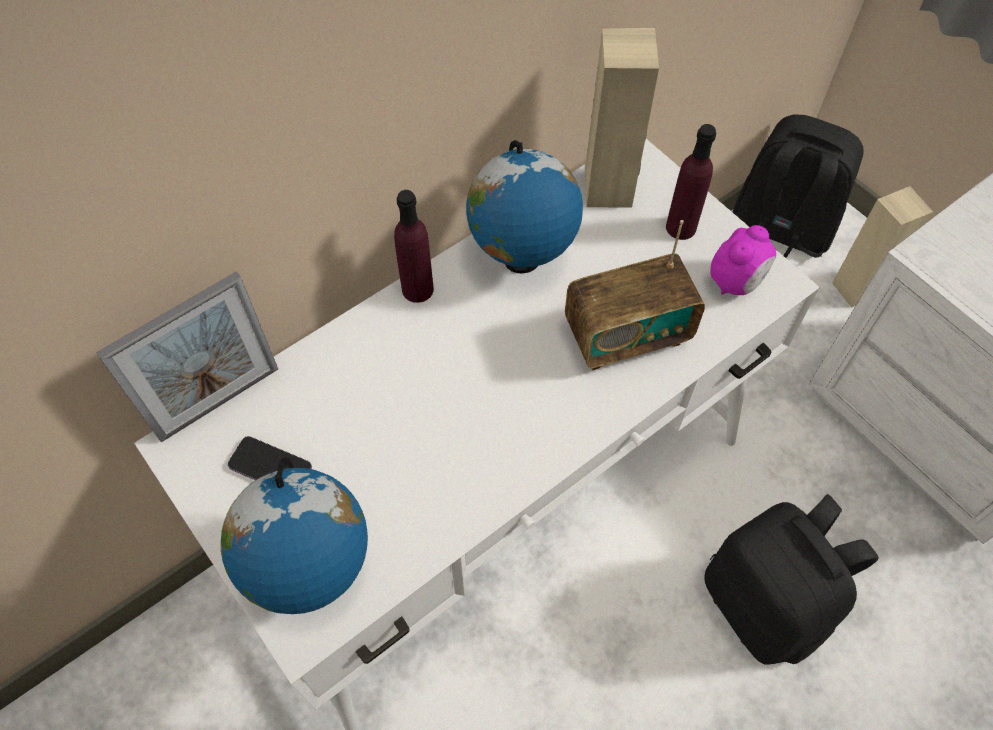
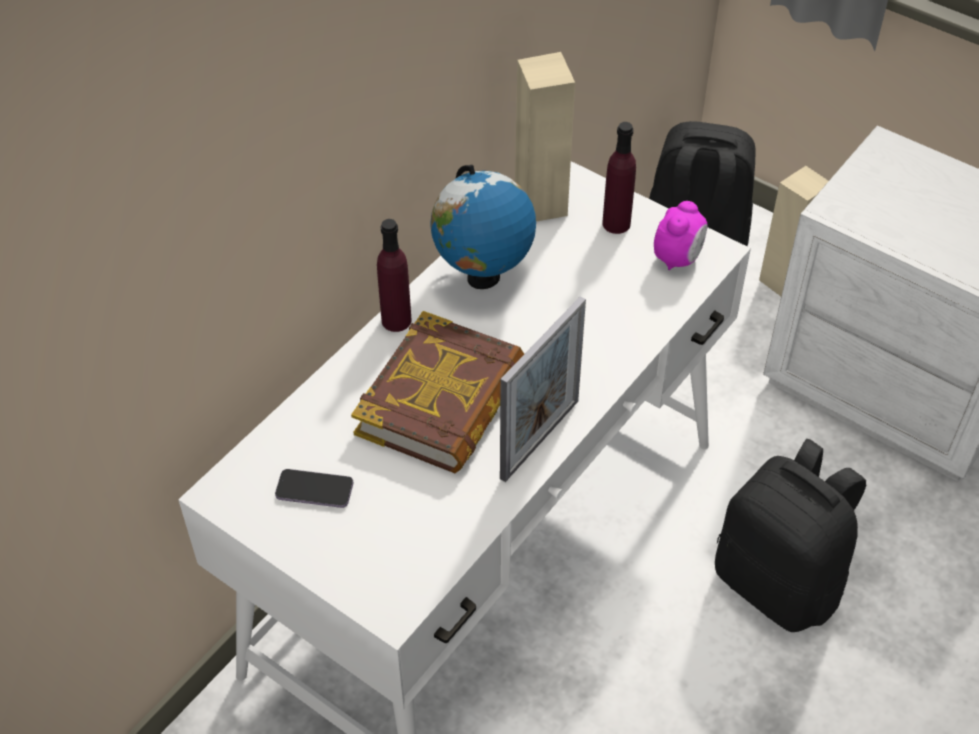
camera: 15 degrees left, 10 degrees down
picture frame [96,271,278,442] -> picture frame moved to [500,296,586,482]
globe [221,458,368,614] -> none
radio [565,220,705,371] -> none
none -> book [351,311,524,473]

